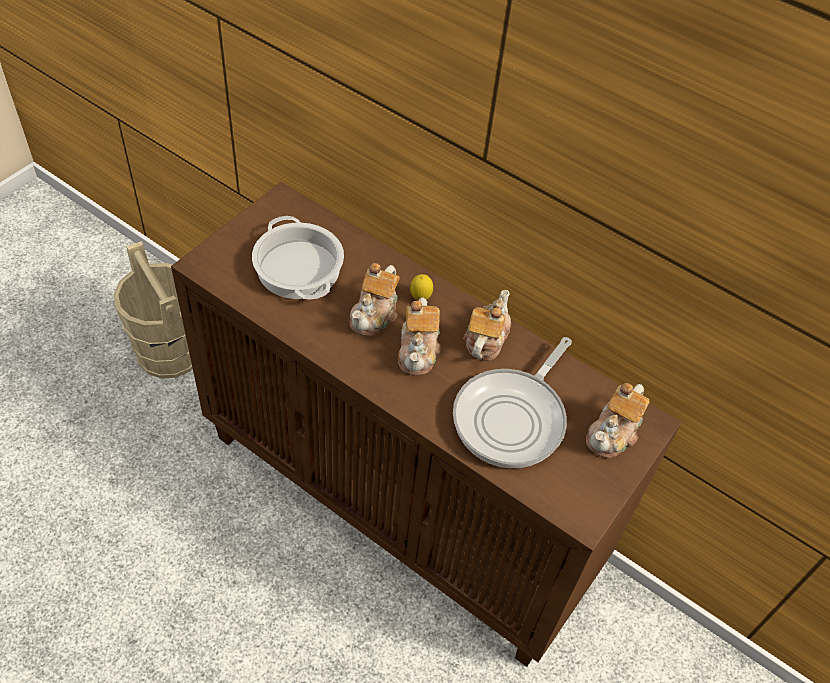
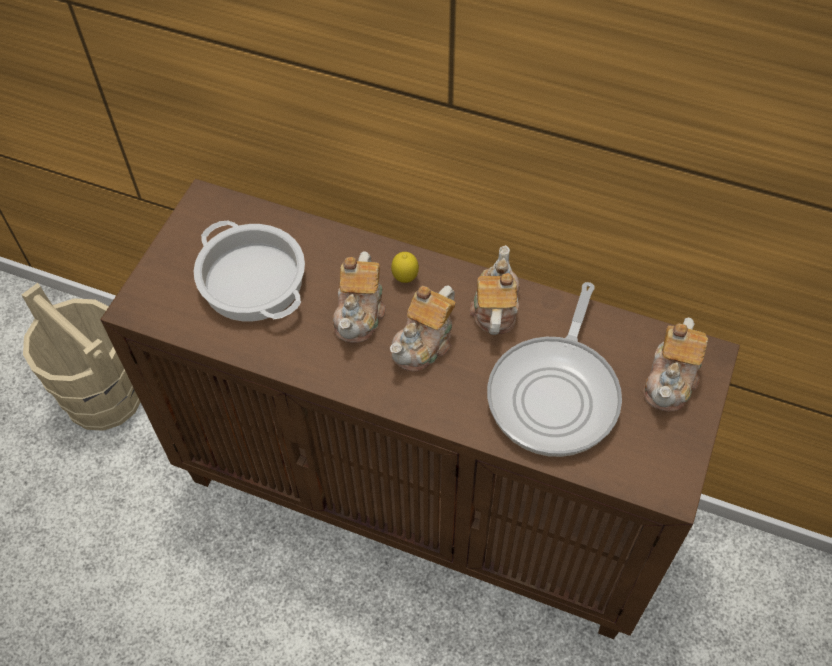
camera: 10 degrees left, 5 degrees up
teapot [398,298,441,376] -> teapot turned 45 degrees clockwise [390,285,455,372]

